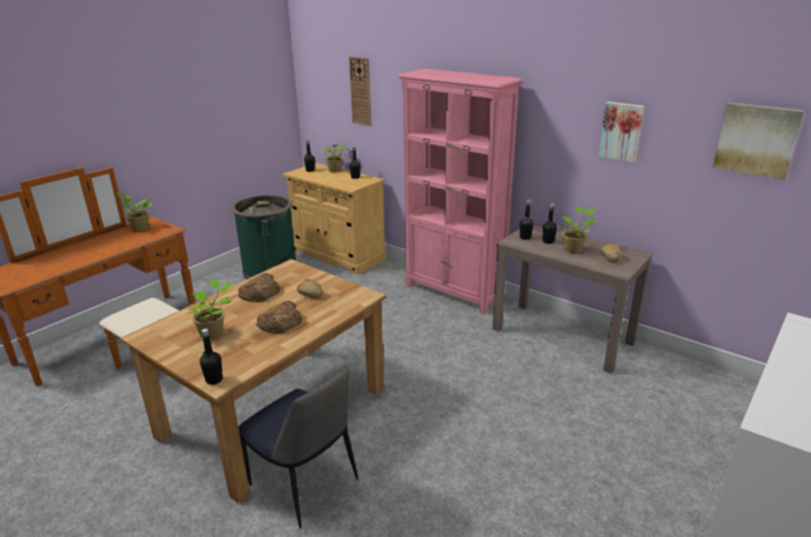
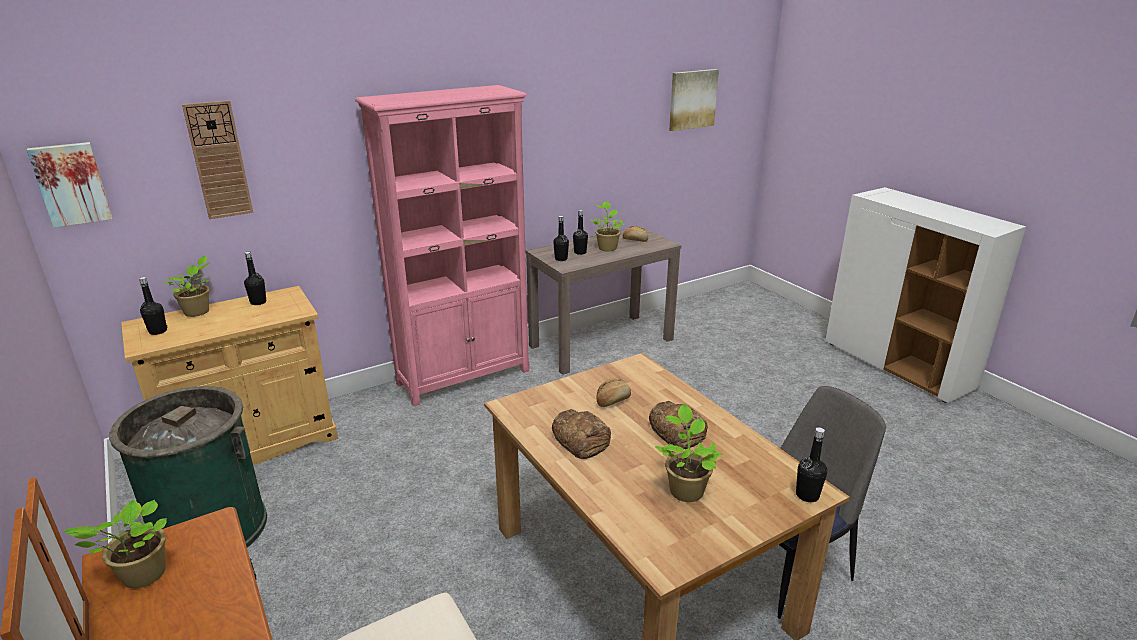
camera: 70 degrees left, 0 degrees up
picture [599,102,644,162] -> picture moved to [27,142,113,228]

